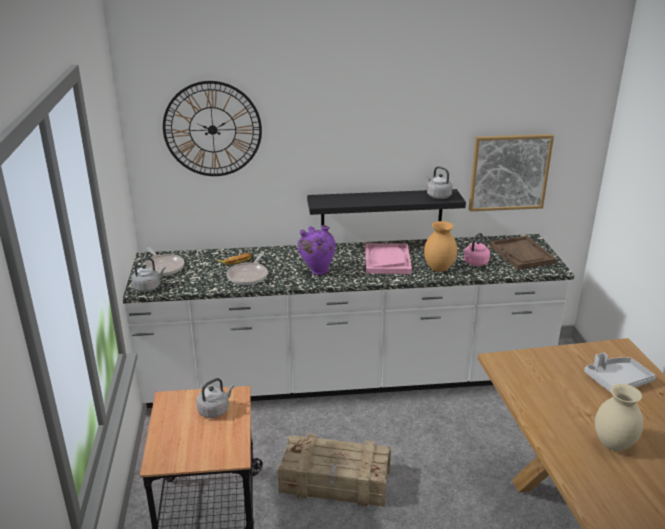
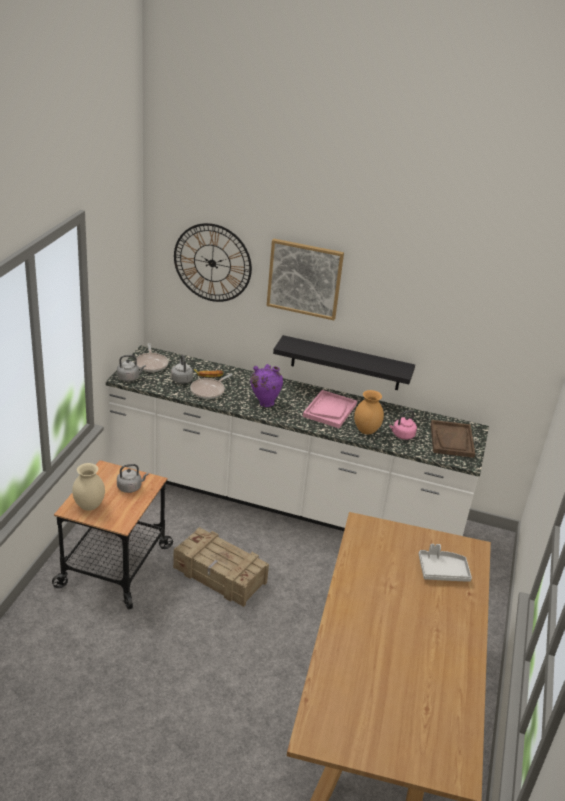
camera: 20 degrees right, 5 degrees up
grey kettle [426,166,452,199] -> grey kettle moved to [171,355,193,384]
picture [469,134,554,212] -> picture moved to [267,238,344,320]
beige vase [595,384,643,451] -> beige vase moved to [72,463,105,511]

